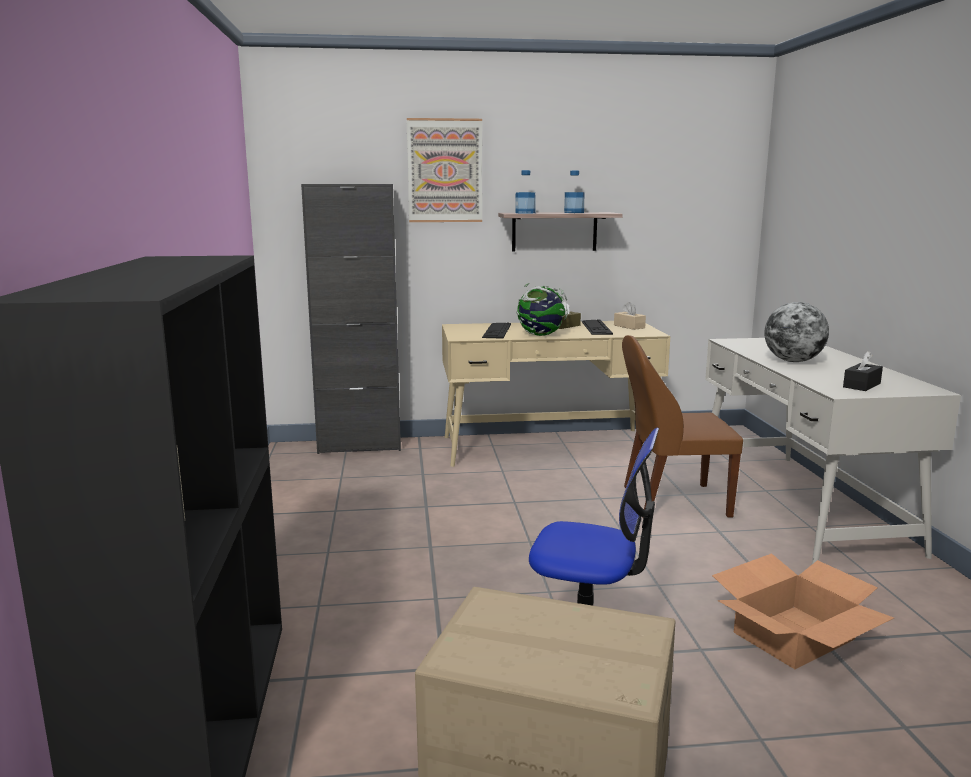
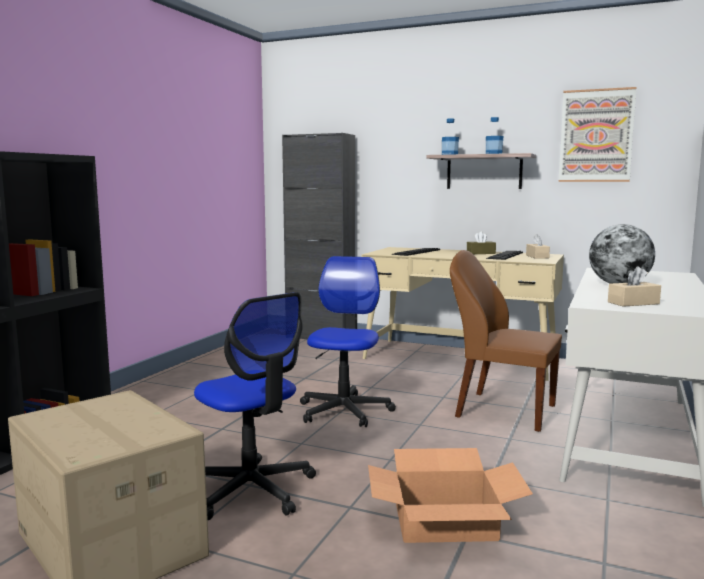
camera: 30 degrees right, 5 degrees down
picture [406,118,482,222] -> picture moved to [559,87,637,182]
globe [516,283,568,336] -> none
black tissue box [843,351,883,391] -> beige tissue box [608,266,661,307]
none -> office chair [300,256,396,427]

